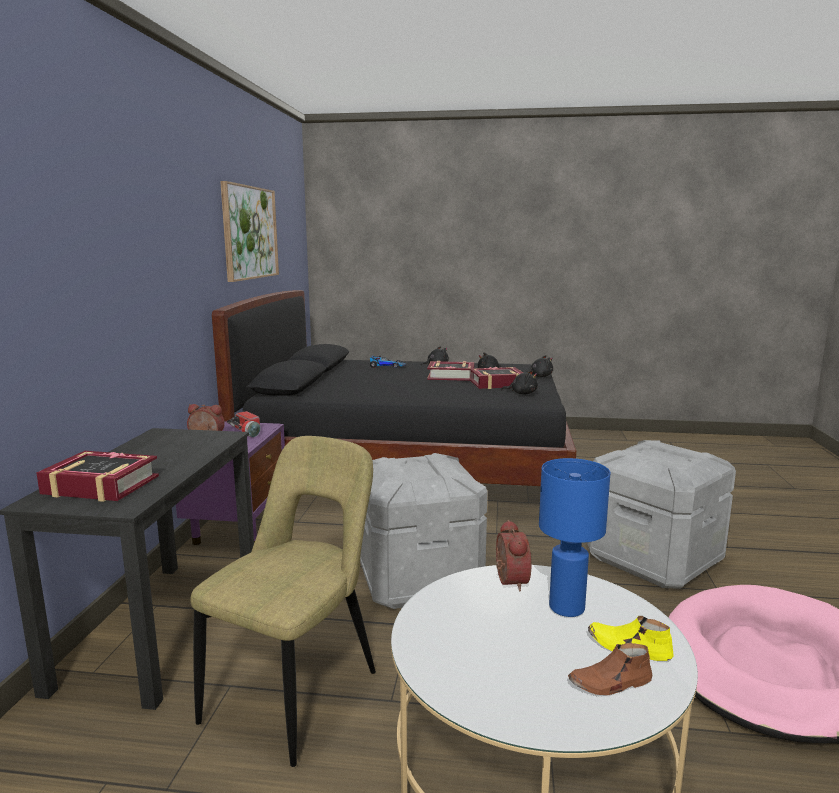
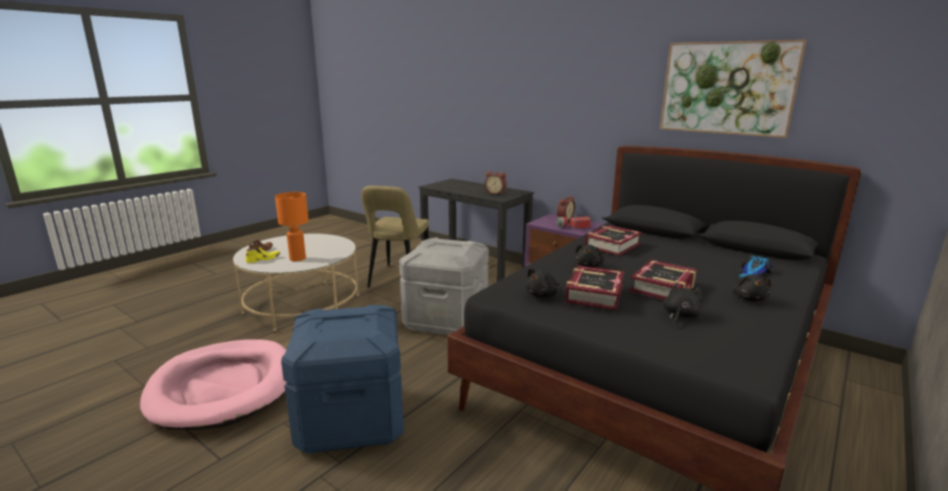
camera: 120 degrees right, 5 degrees up
book [36,451,159,502] -> book moved to [585,225,643,256]
beige chair [190,436,376,767] -> beige chair turned 45 degrees clockwise [361,186,429,288]
alarm clock [496,520,531,591] -> alarm clock moved to [485,171,507,195]
black plush toy [523,355,553,377] -> black plush toy moved to [575,244,604,267]
blue table lamp [539,458,610,617] -> orange table lamp [275,192,309,261]
grey storage box [587,440,736,589] -> blue storage box [281,305,404,454]

